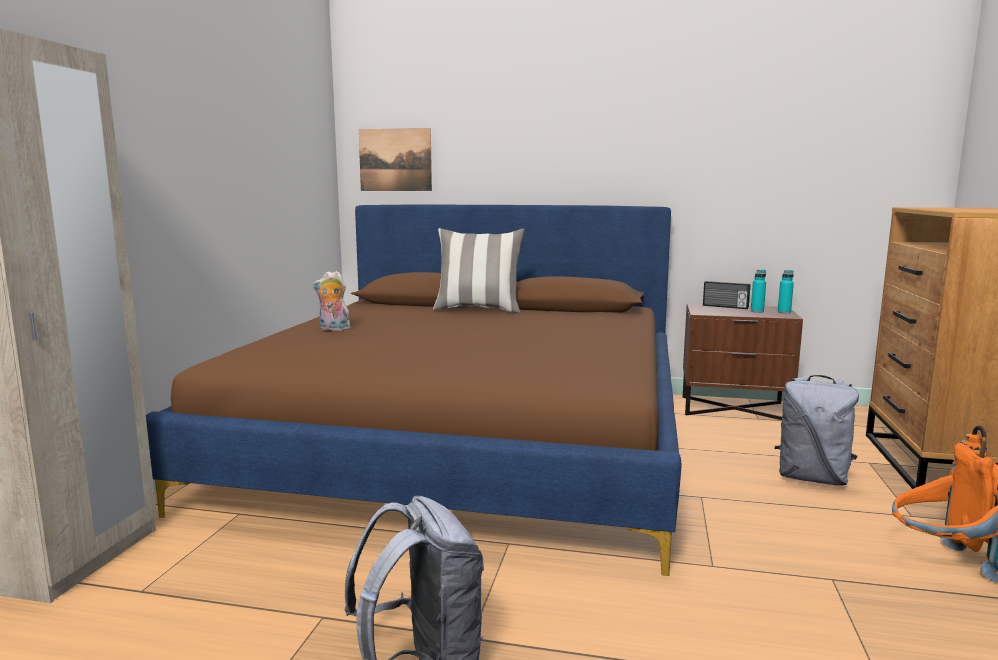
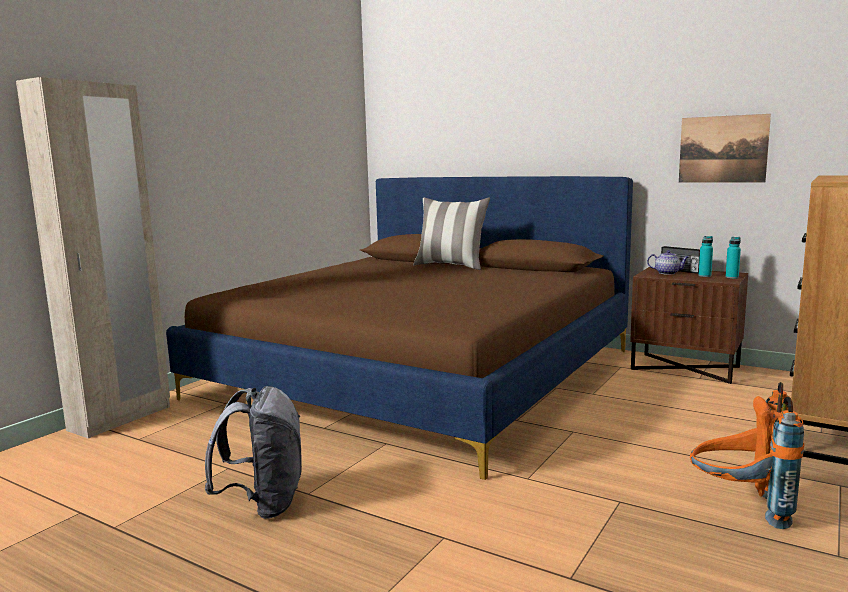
camera: 20 degrees right, 0 degrees up
plush toy [313,271,351,331] -> none
picture [358,128,432,191] -> picture moved to [679,114,771,183]
grey backpack [775,375,859,486] -> none
none -> teapot [647,250,689,275]

